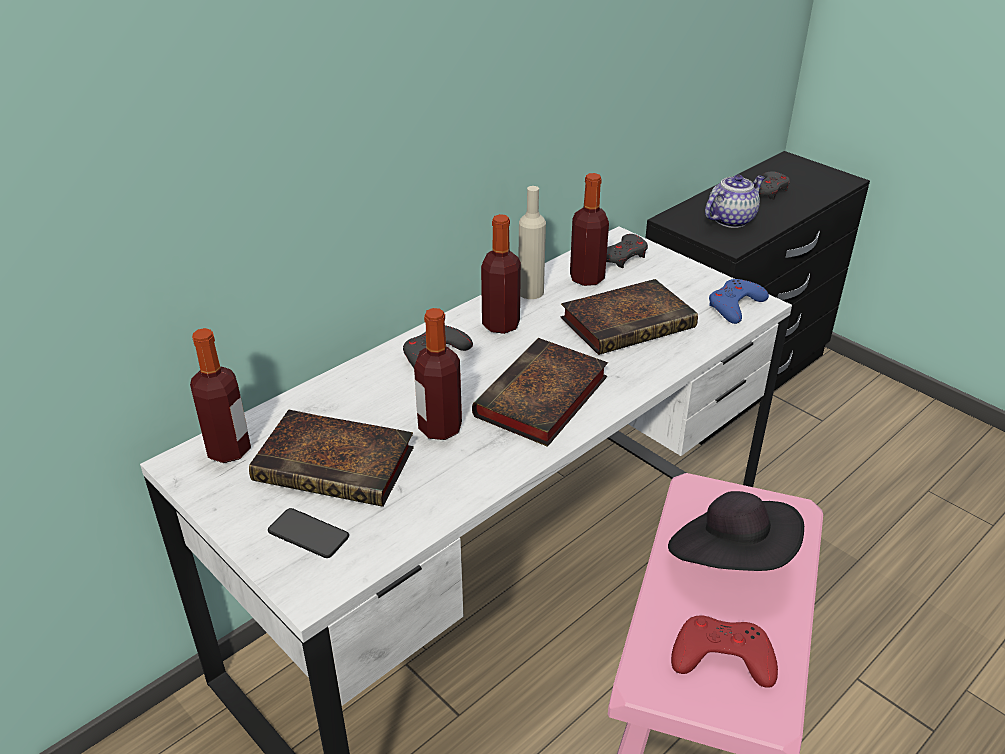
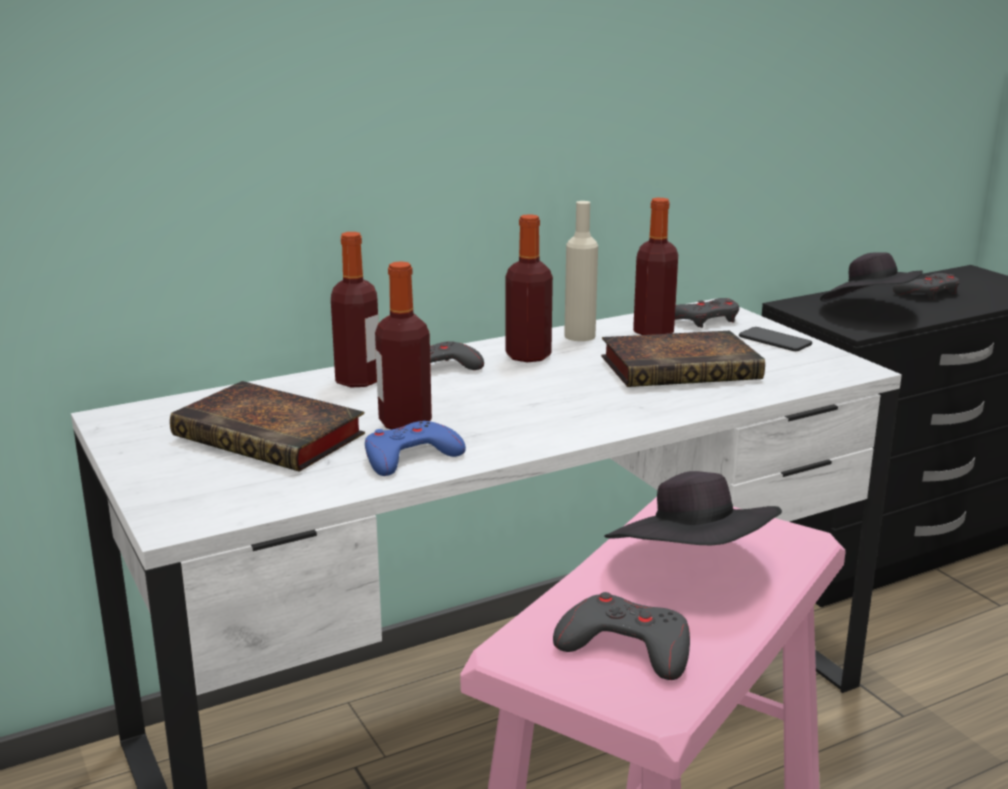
camera: 15 degrees right, 15 degrees down
bottle [190,328,251,463] -> bottle moved to [331,232,379,387]
phone [268,508,349,558] -> phone moved to [739,327,812,351]
book [472,338,608,447] -> none
red game controller [671,615,778,688] -> grey game controller [553,592,690,680]
teapot [705,175,765,228] -> black hat [820,252,923,302]
blue game controller [709,279,769,324] -> blue game controller moved to [365,421,466,476]

